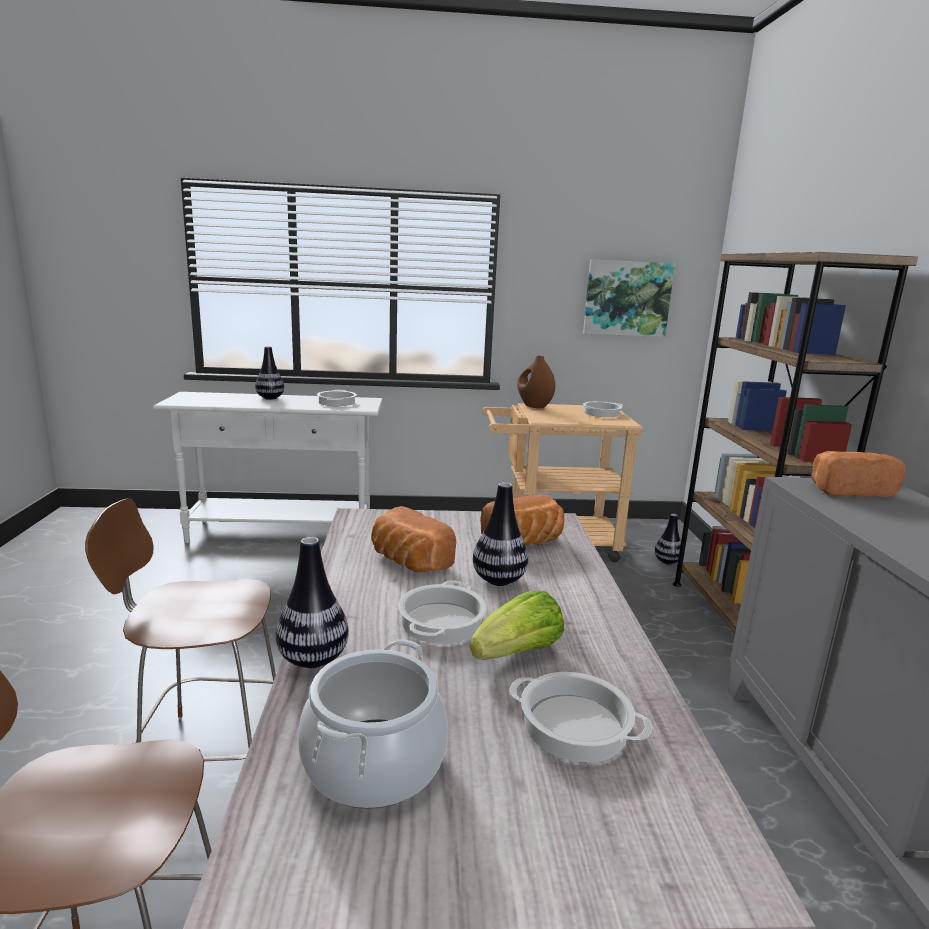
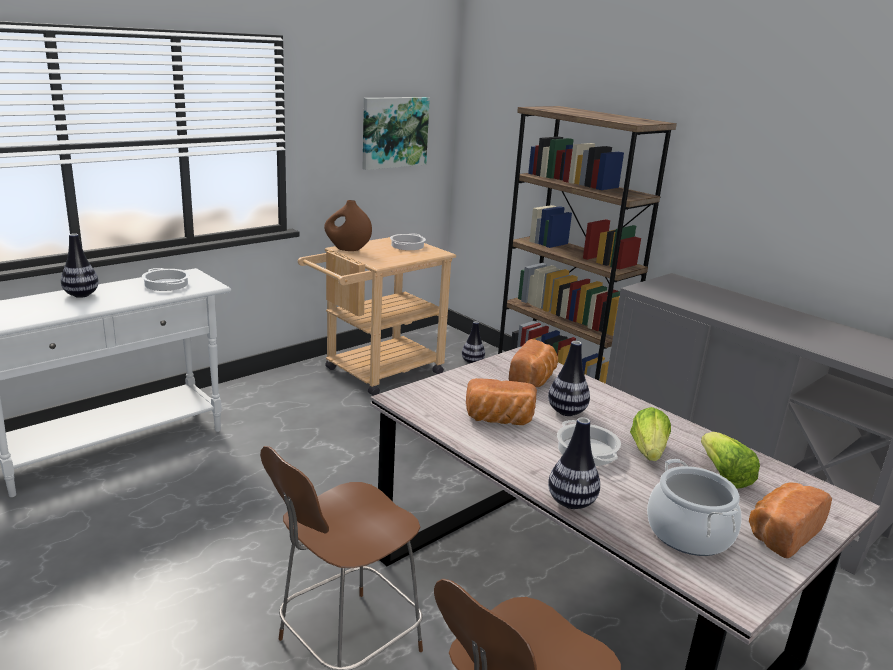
camera: 40 degrees left, 5 degrees up
cooking pot [509,672,652,762] -> lettuce [701,432,760,489]
bread [811,451,906,497] -> bread moved to [749,483,832,558]

